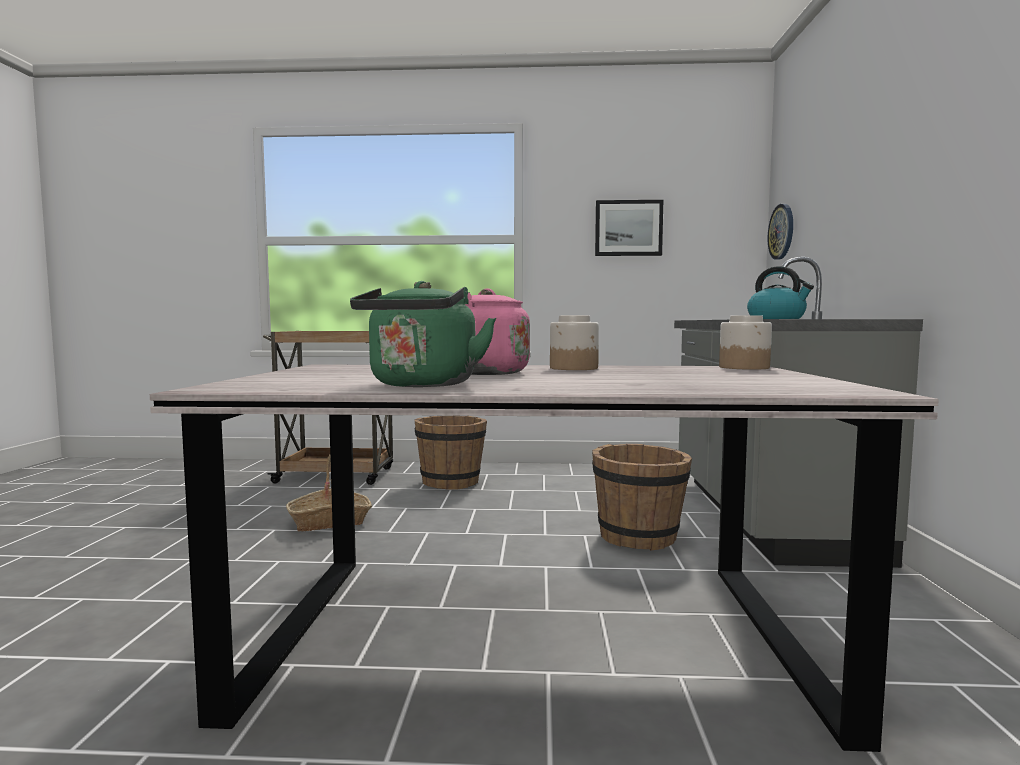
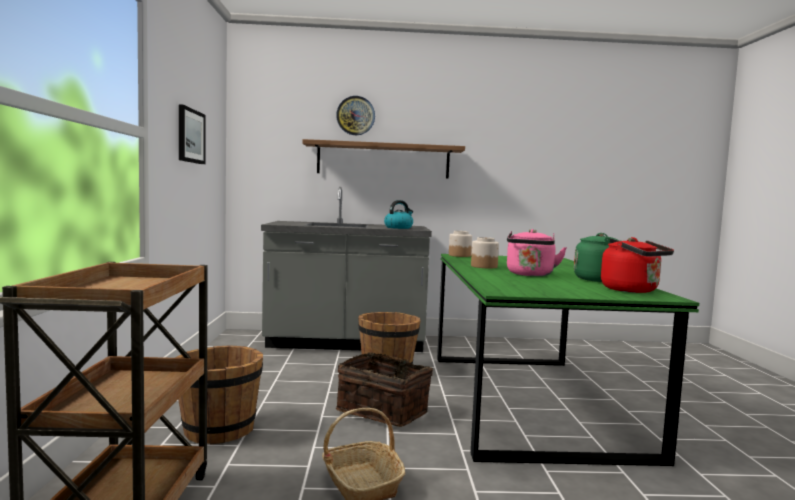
camera: 95 degrees left, 0 degrees up
grey dining table [150,364,939,752] -> green dining table [437,254,699,466]
wall clock [768,204,793,260] -> wall clock moved to [336,96,375,135]
none -> shelf [302,139,465,179]
none -> basket [336,353,433,427]
none -> red kettle [601,237,674,293]

